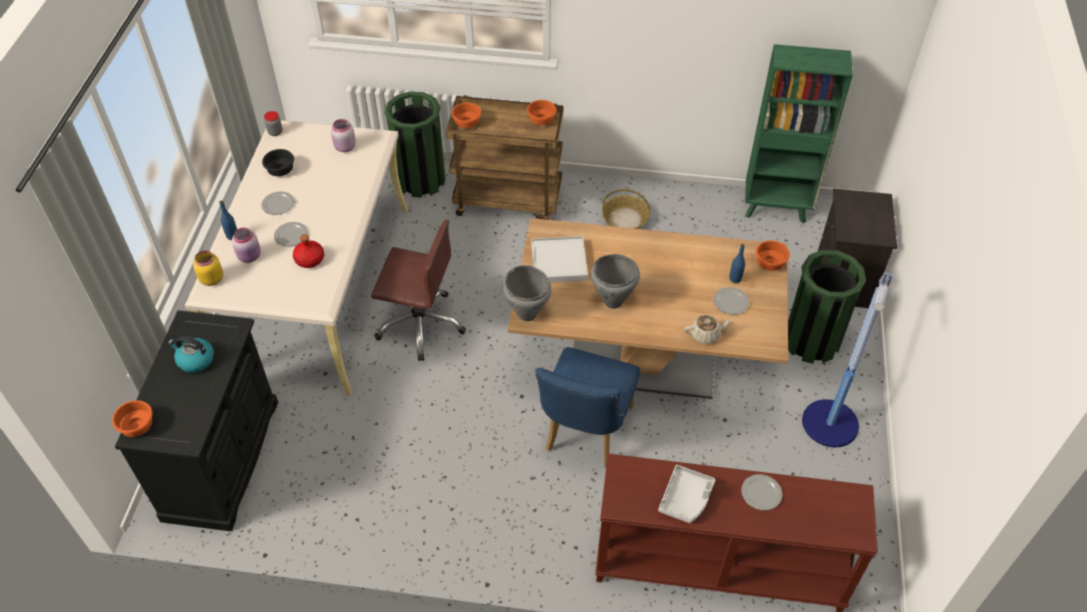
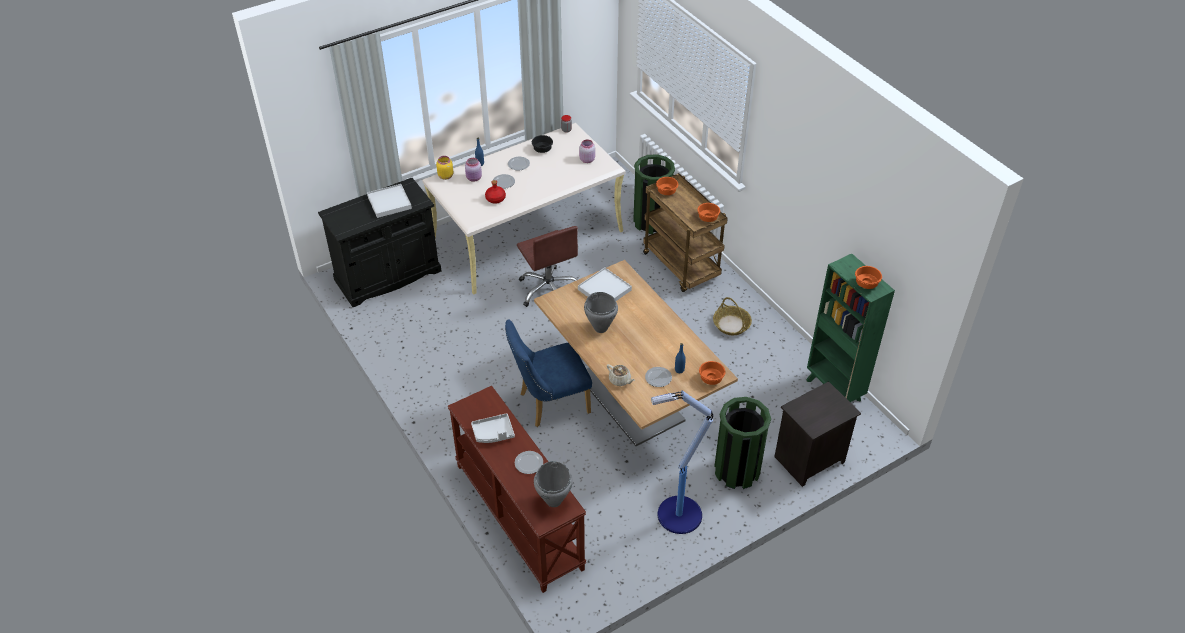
camera: 50 degrees right, 5 degrees down
orange bowl [112,400,152,437] -> orange bowl moved to [855,266,882,289]
kettle [168,336,214,373] -> white tray [367,184,412,218]
grey cooking pot [503,265,551,321] -> grey cooking pot moved to [534,461,573,507]

